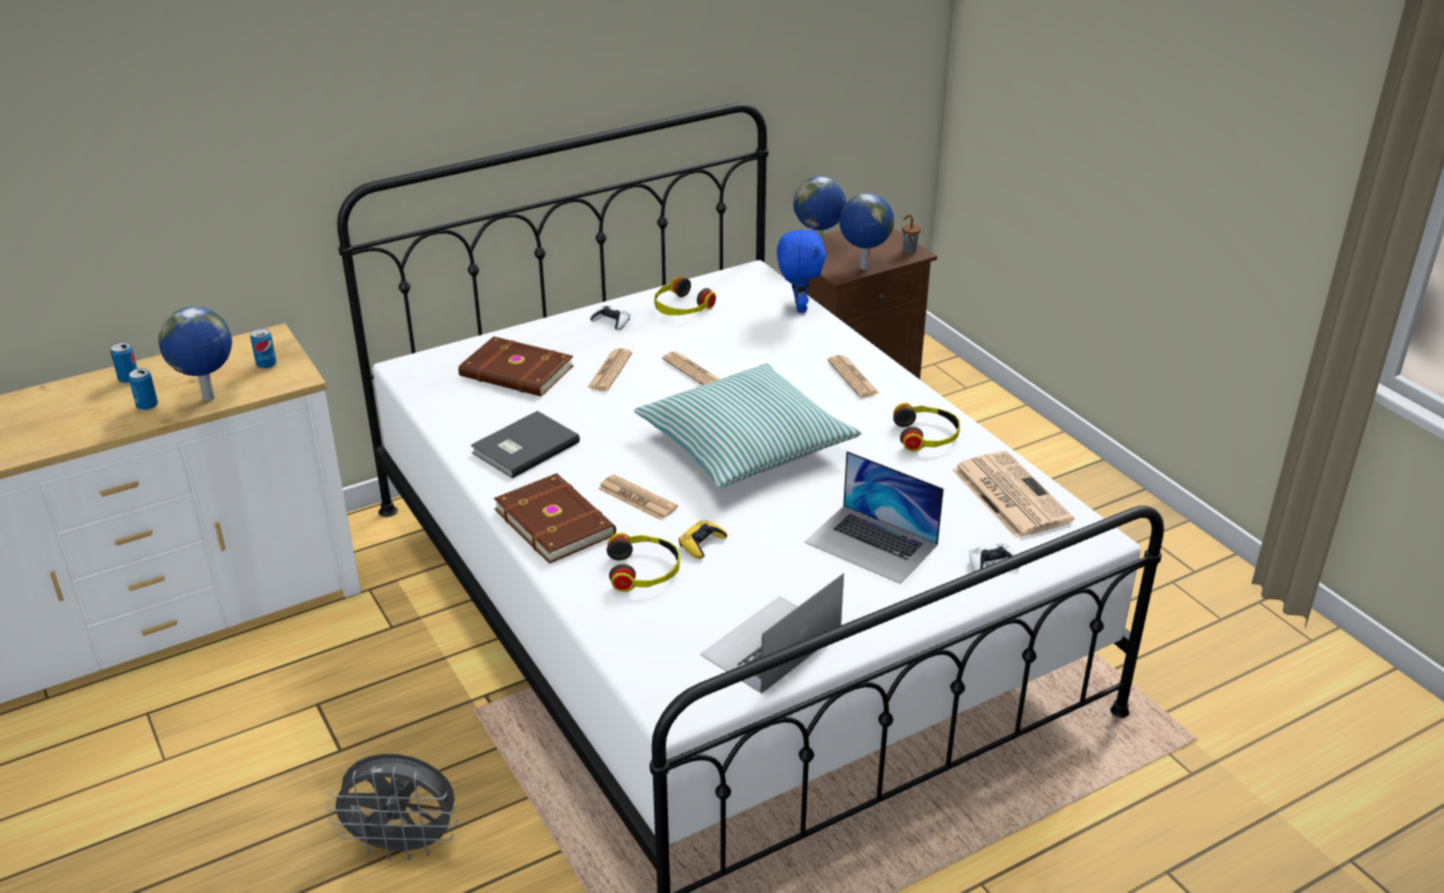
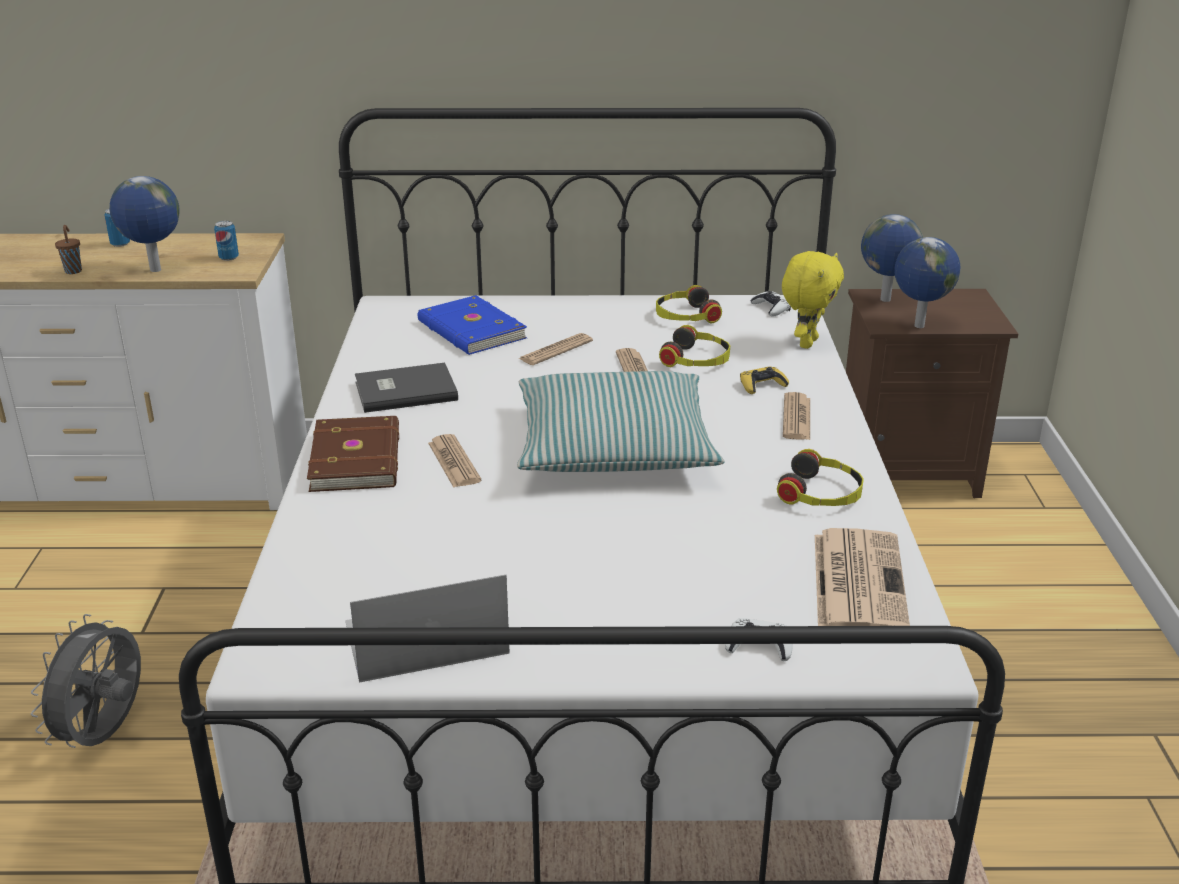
camera: 30 degrees right, 5 degrees down
can [129,368,158,410] -> none
grey fan [326,754,458,860] -> grey fan turned 75 degrees clockwise [31,614,141,748]
brown book [458,336,573,396] -> blue book [418,295,527,355]
white game controller [590,305,630,331] -> white game controller moved to [751,291,791,317]
headphones [607,533,680,592] -> headphones moved to [659,325,730,367]
yellow game controller [679,520,727,559] -> yellow game controller moved to [740,366,789,394]
blue plush toy [777,227,826,313] -> yellow plush toy [782,251,844,349]
laptop [804,451,944,584] -> none
brown cup [902,215,921,253] -> brown cup moved to [55,225,82,274]

